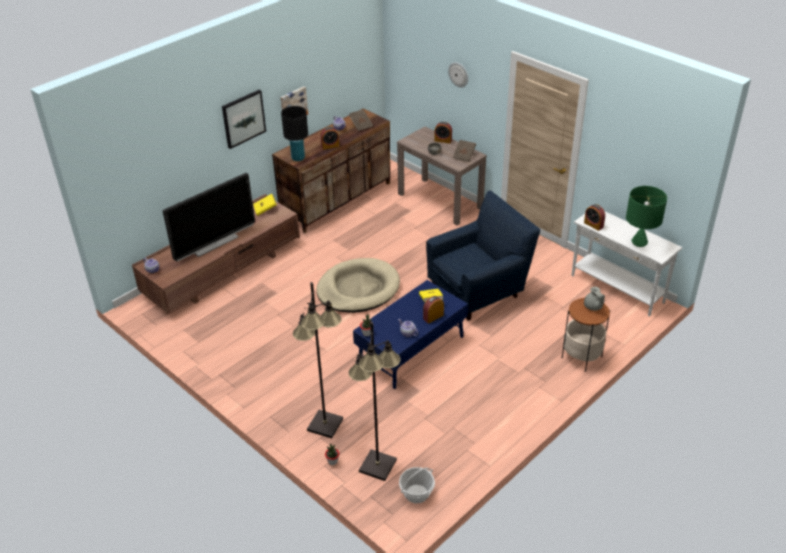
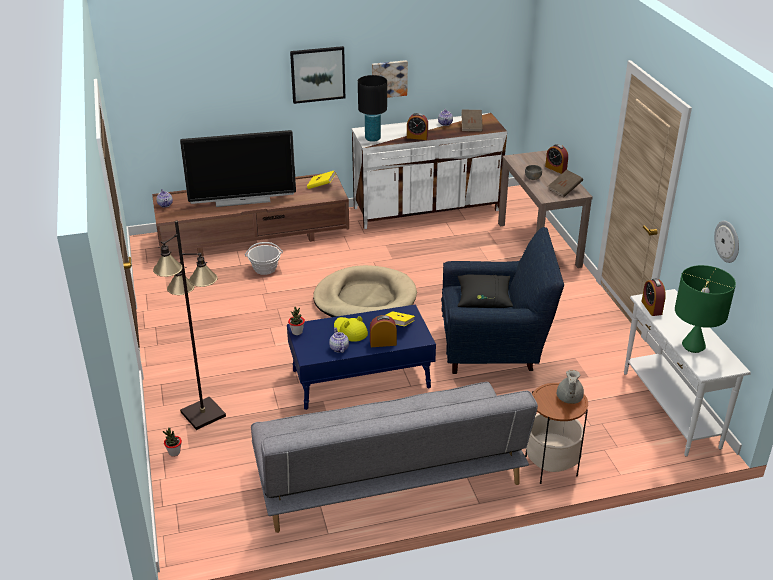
camera: 30 degrees right, 5 degrees down
brown cabinet [272,108,390,233] -> white cabinet [352,113,507,229]
black floor lamp [348,322,400,481] -> none
basket [399,467,435,503] -> basket moved to [245,242,283,275]
wall clock [448,62,468,87] -> wall clock moved to [714,221,739,263]
none -> grey sofa [251,382,538,533]
none -> yellow hat [334,316,368,342]
none -> black pillow [458,274,513,308]

